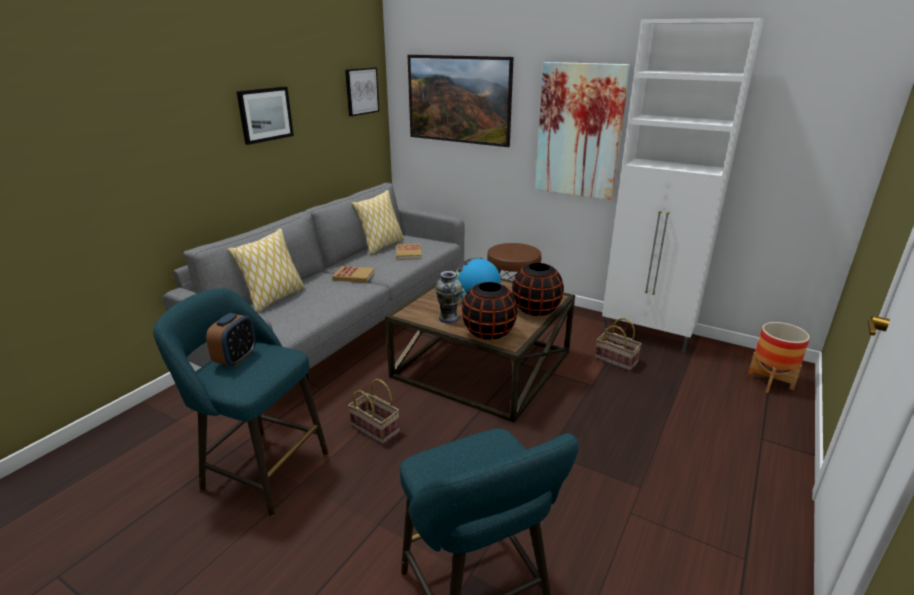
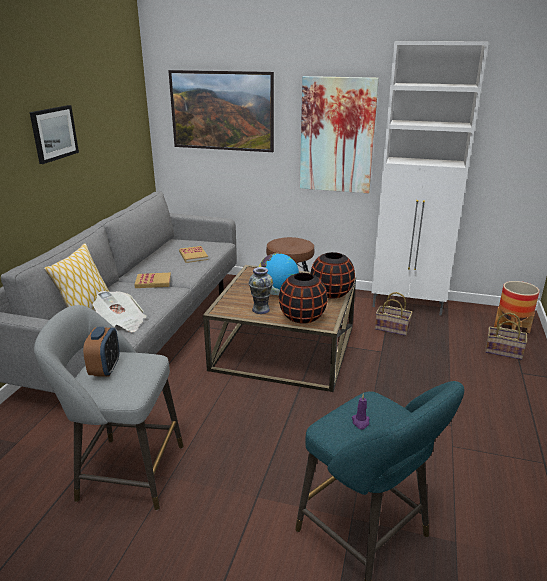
camera: 15 degrees left, 0 degrees up
turquoise stool [153,288,328,517] -> grey stool [34,305,183,510]
picture [345,67,379,116] -> none
basket [348,379,400,444] -> basket moved to [485,312,527,360]
pillow [351,190,404,255] -> none
none -> newspaper [93,291,146,332]
none -> purple candle [352,393,370,429]

